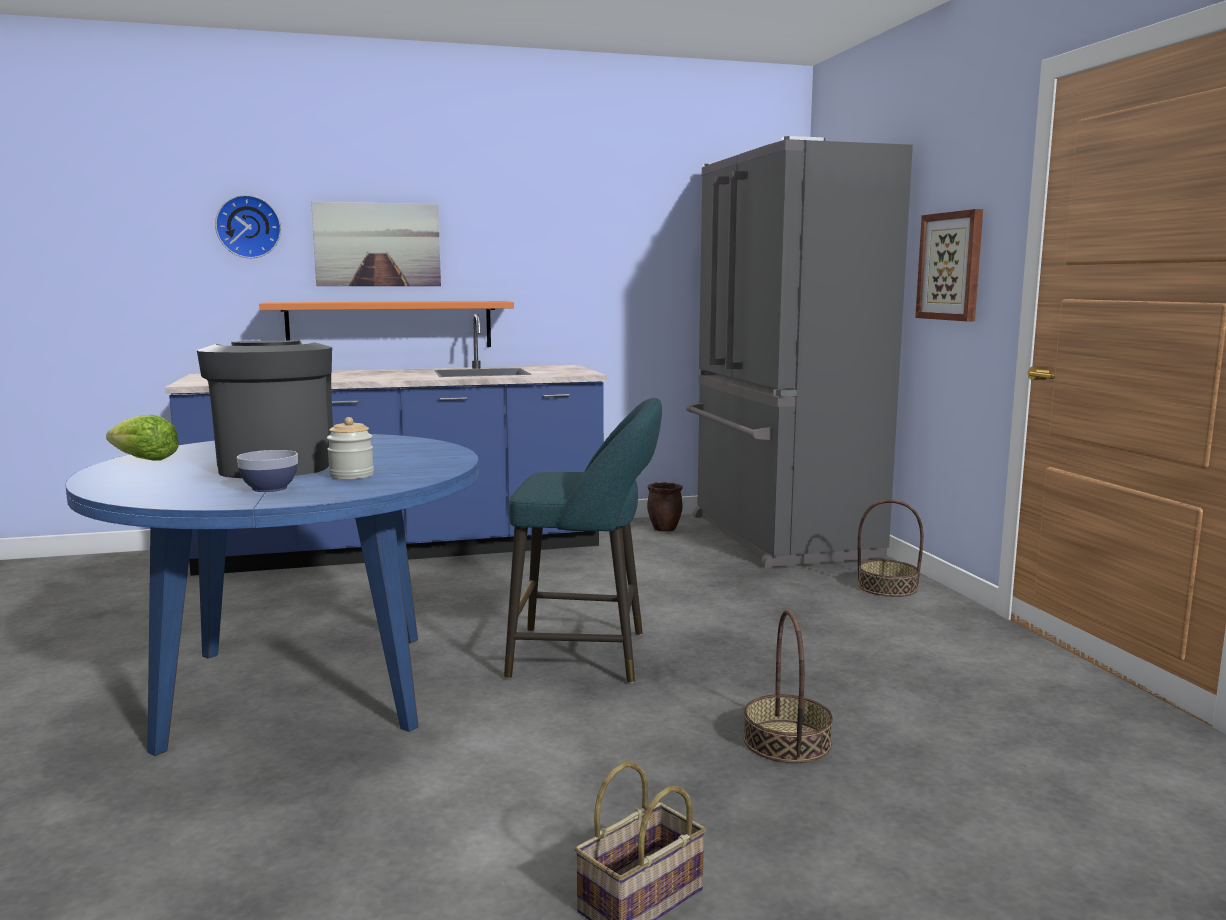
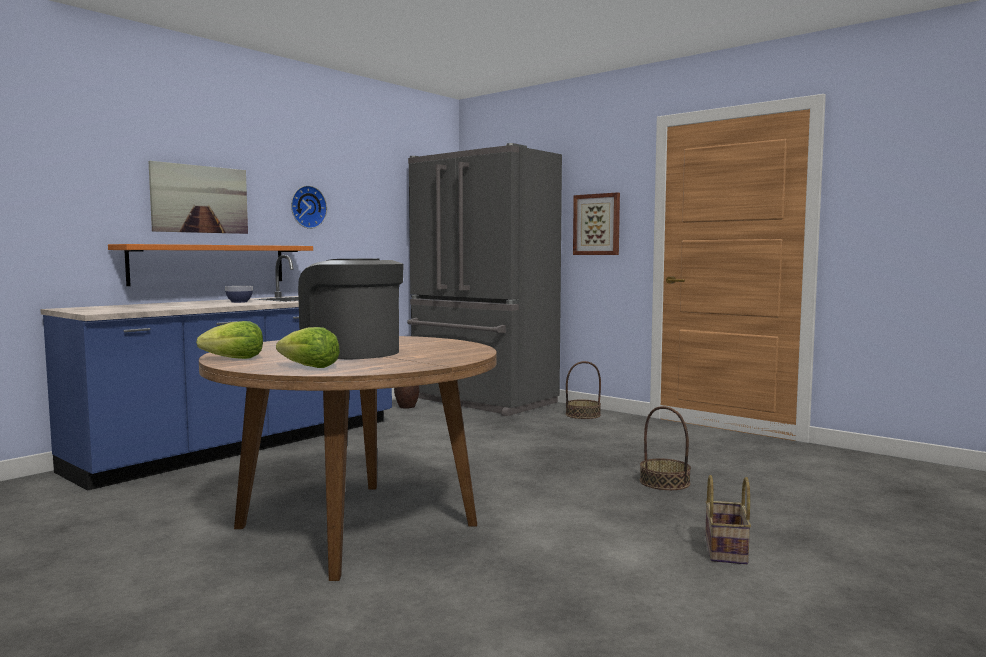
camera: 35 degrees left, 5 degrees down
blue dining table [65,434,479,756] -> brown dining table [199,336,497,581]
wall clock [215,195,281,258] -> wall clock moved to [291,185,327,229]
bowl [237,450,298,492] -> bowl moved to [225,286,253,303]
jar [327,417,374,480] -> none
turquoise stool [504,398,662,684] -> none
none -> lettuce [276,327,340,368]

